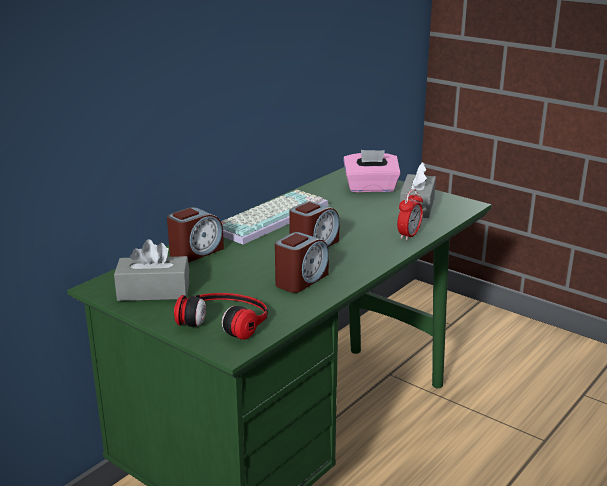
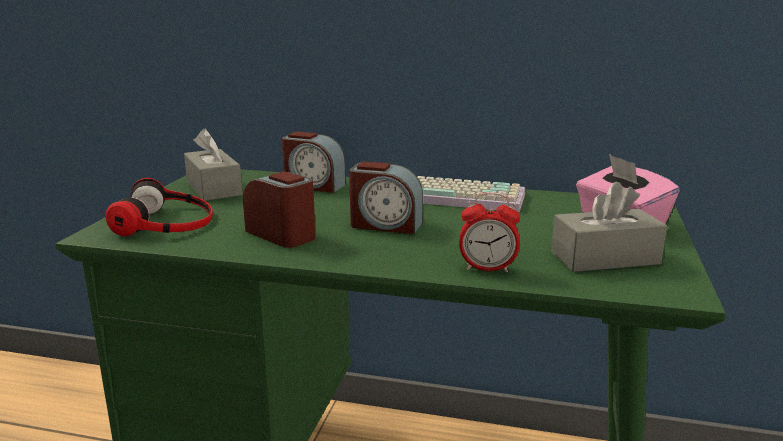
camera: 65 degrees right, 5 degrees down
alarm clock [275,232,329,293] -> alarm clock turned 150 degrees counterclockwise [243,171,316,248]

